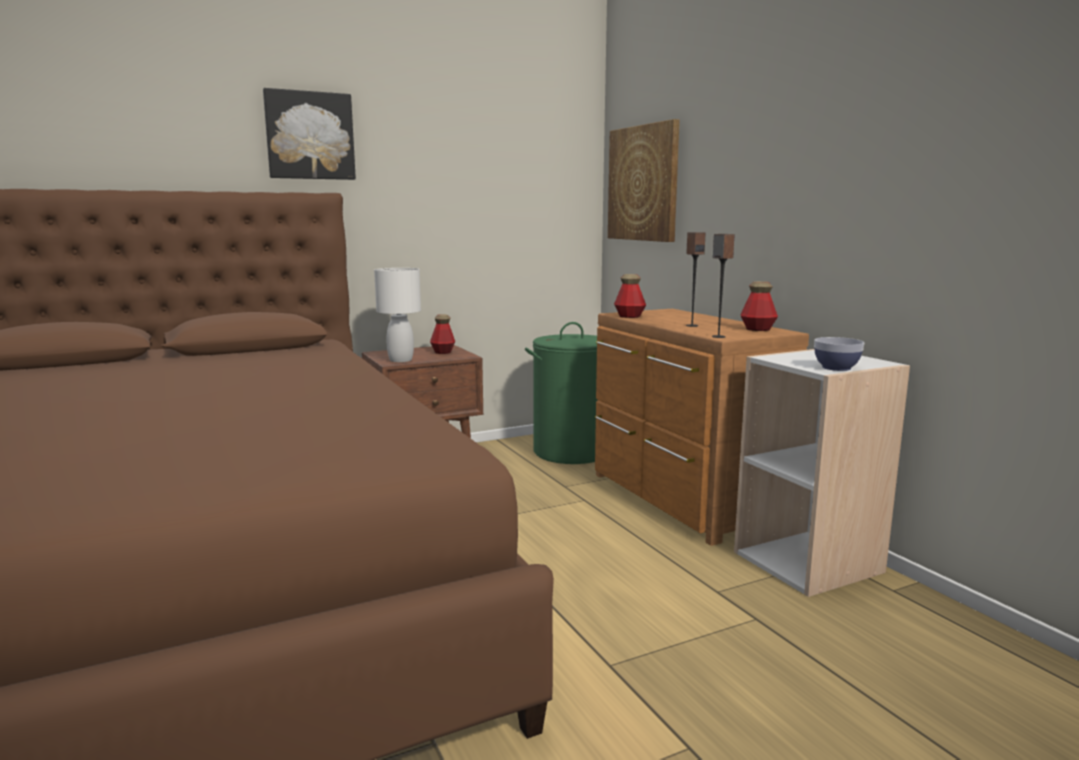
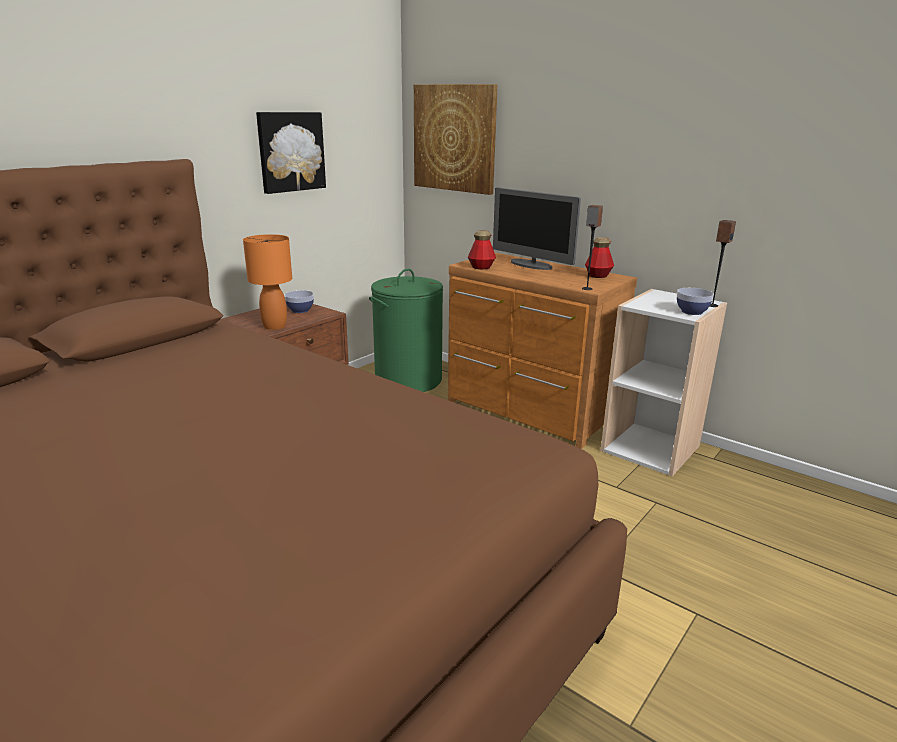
camera: 25 degrees left, 10 degrees up
picture [263,88,356,180] -> picture moved to [256,112,326,194]
white table lamp [374,268,421,362] -> orange table lamp [243,234,292,330]
bottle [430,314,455,354] -> bowl [284,290,314,313]
speaker [686,232,706,327] -> speaker moved to [710,220,736,307]
none -> monitor [493,188,581,270]

